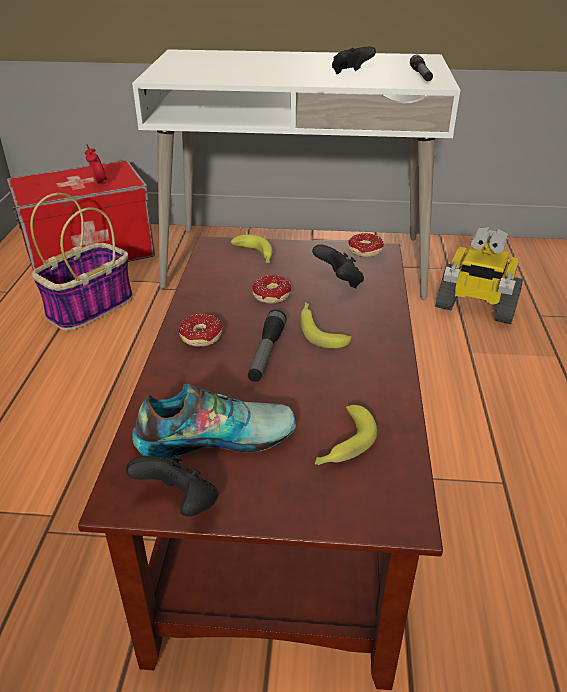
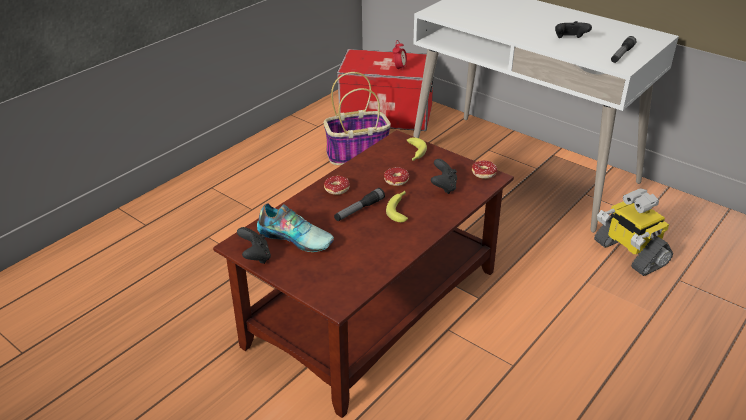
camera: 35 degrees right, 0 degrees up
banana [315,405,377,465] -> none

